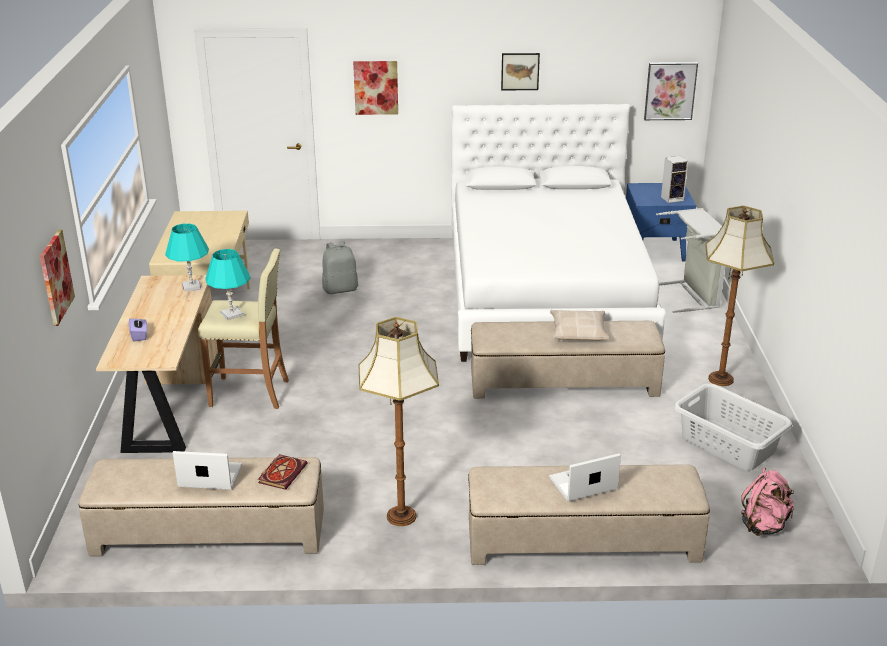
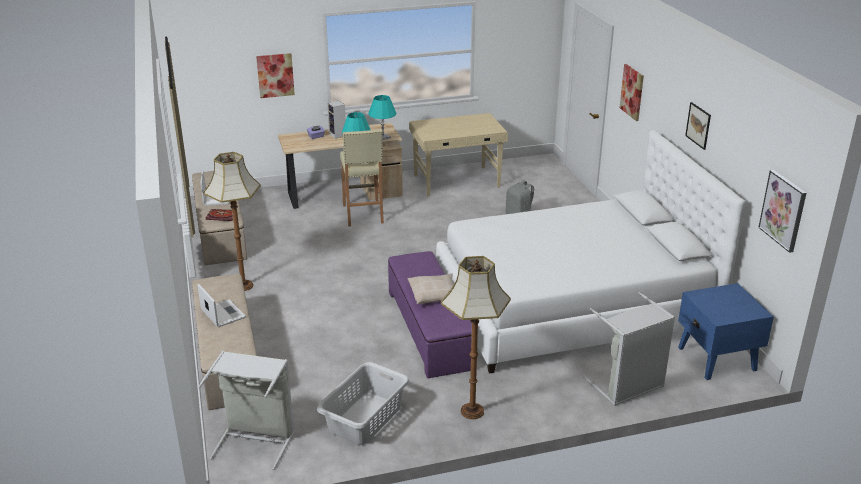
camera: 75 degrees right, 0 degrees up
beige bench [471,321,665,399] -> purple bench [388,251,472,378]
speaker [661,156,688,203] -> speaker moved to [327,100,346,139]
pink backpack [741,468,794,536] -> grey laundry basket [198,351,295,470]

